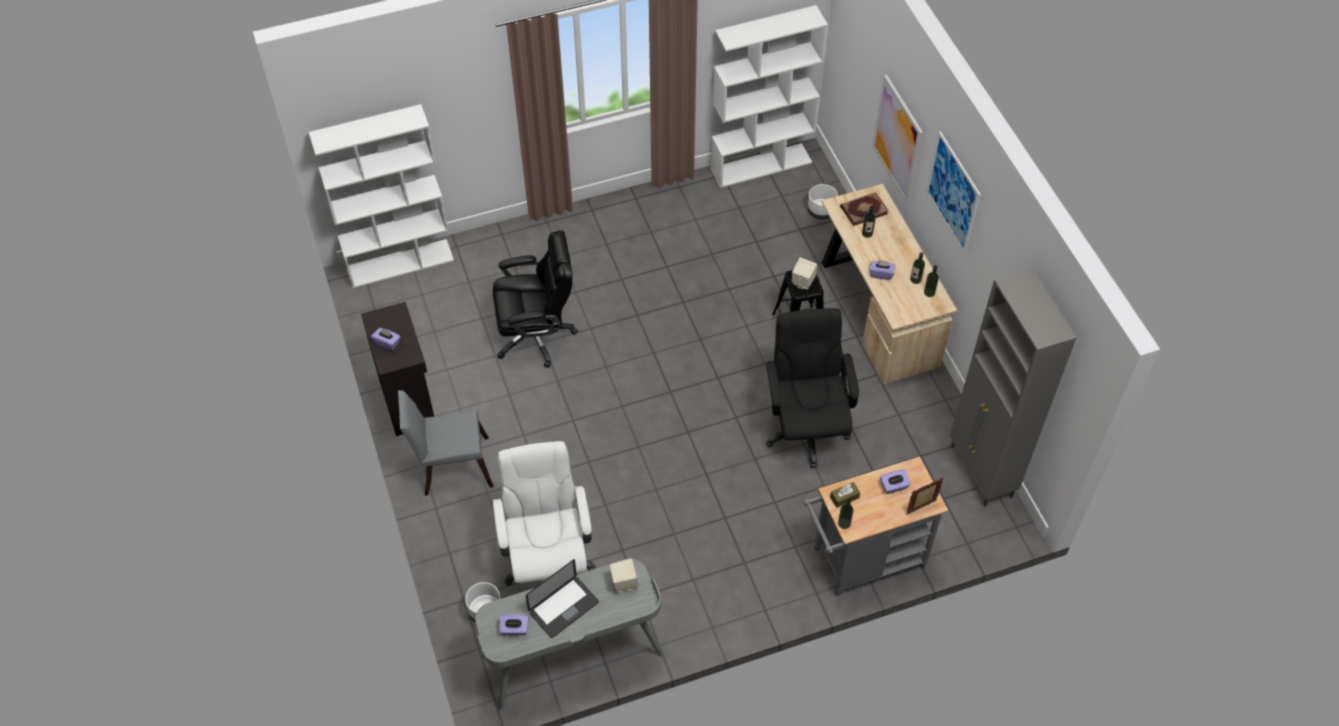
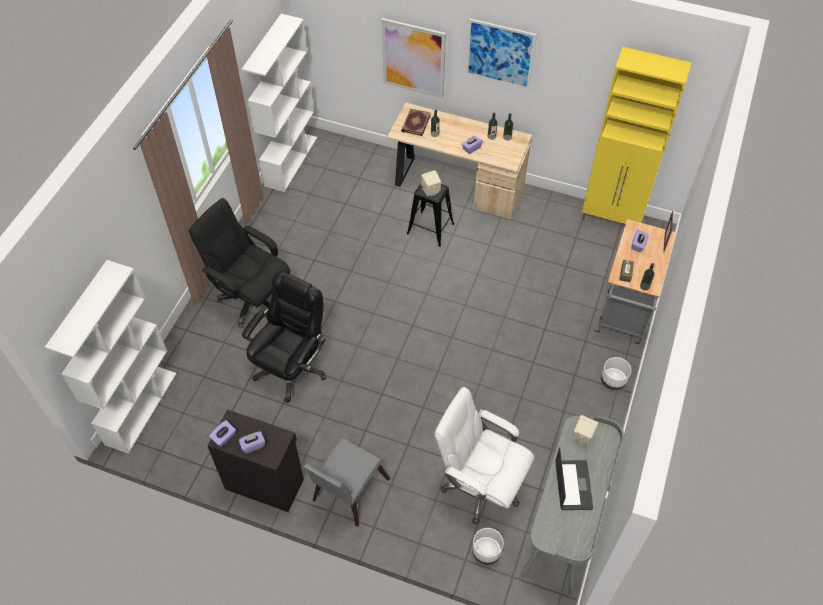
camera: 50 degrees left, 0 degrees up
purple tissue box [499,614,528,636] -> purple tissue box moved to [209,420,236,447]
black office chair [766,308,859,468] -> black office chair moved to [189,198,290,328]
white planter [807,184,838,220] -> white planter moved to [601,357,631,390]
grey cabinet [950,269,1076,507] -> yellow cabinet [582,47,691,224]

